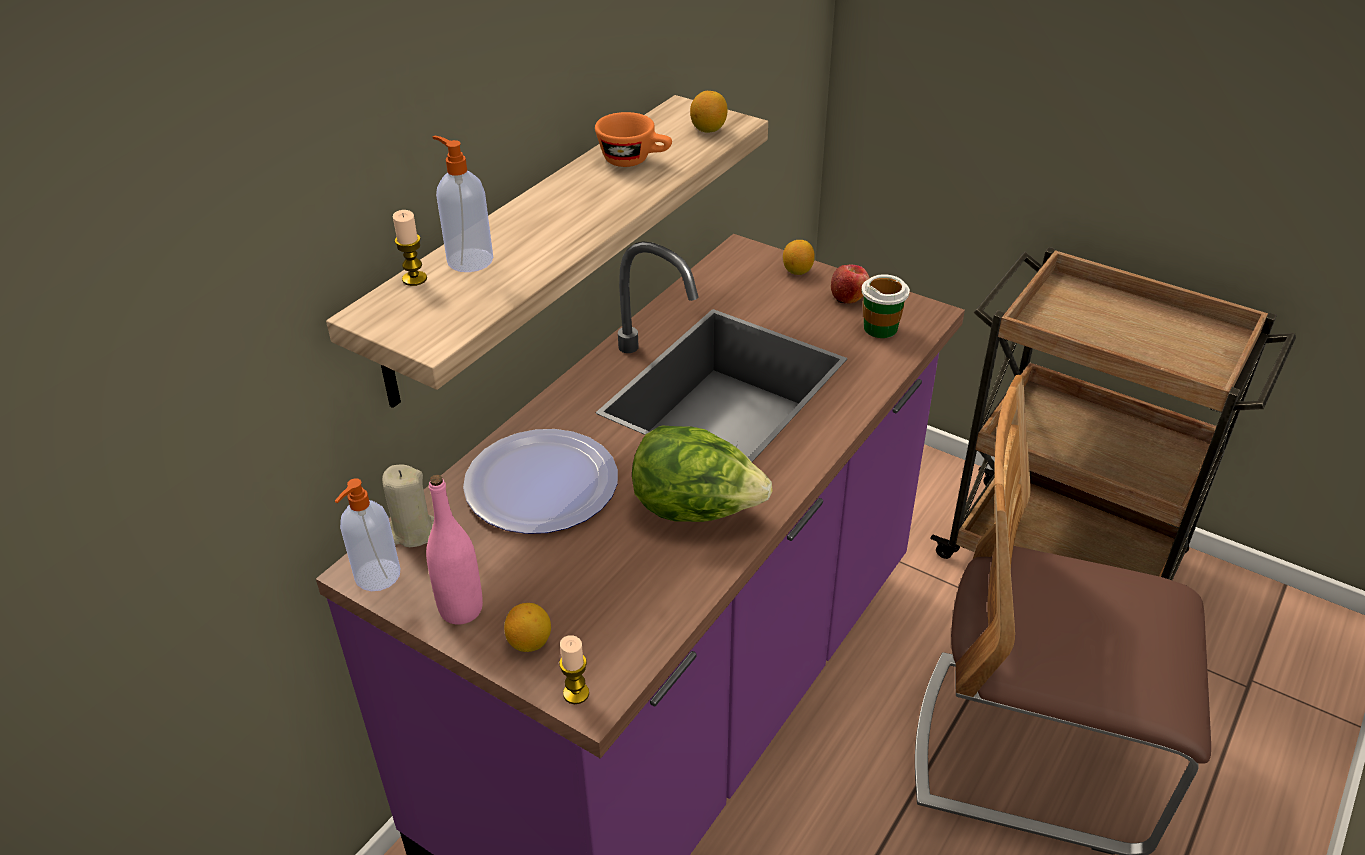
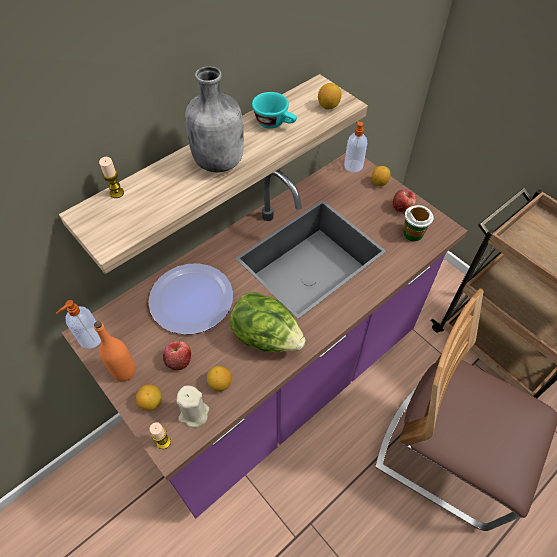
camera: 15 degrees right, 15 degrees up
beige candle [382,465,434,547] -> beige candle moved to [176,386,209,427]
pink bottle [426,475,483,625] -> orange bottle [94,321,136,382]
soap dispenser [433,136,493,272] -> soap dispenser moved to [344,121,367,172]
orange cup [595,112,672,167] -> turquoise cup [252,92,297,129]
none -> apple [163,341,191,370]
none -> grey bottle [185,66,244,172]
none -> lemon [207,366,232,391]

